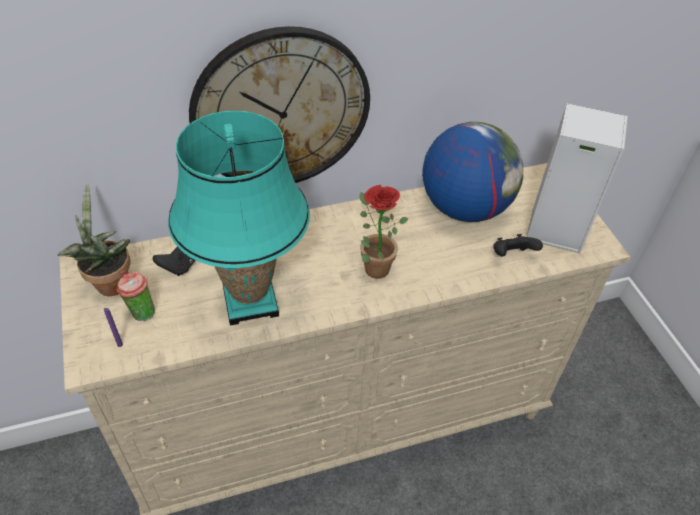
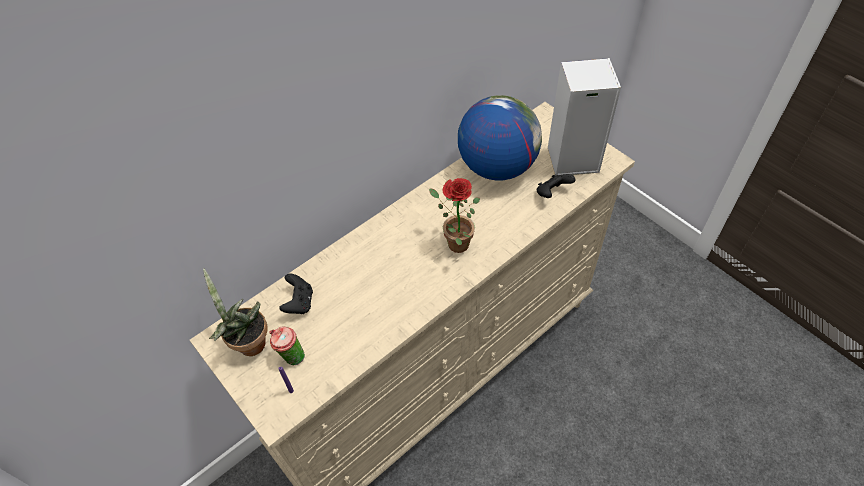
camera: 20 degrees left, 5 degrees up
turquoise table lamp [168,111,310,326] -> none
wall clock [189,26,370,183] -> none

